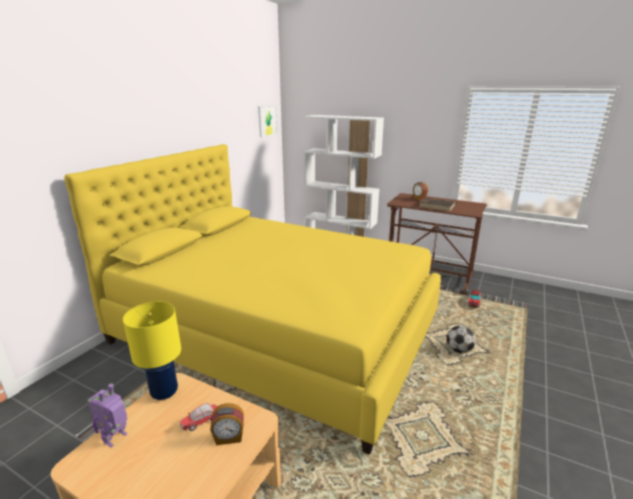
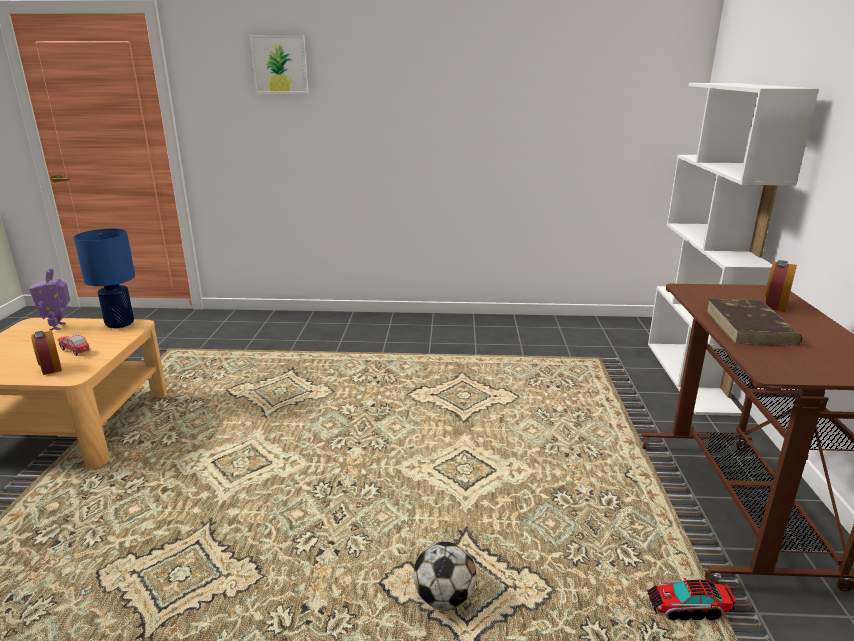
camera: 65 degrees right, 0 degrees up
yellow bed [64,144,441,455] -> none
toy robot [87,384,127,448] -> toy robot turned 105 degrees counterclockwise [29,268,70,331]
yellow table lamp [123,302,181,400] -> blue table lamp [74,228,135,329]
picture [258,105,277,137] -> picture moved to [250,35,308,93]

